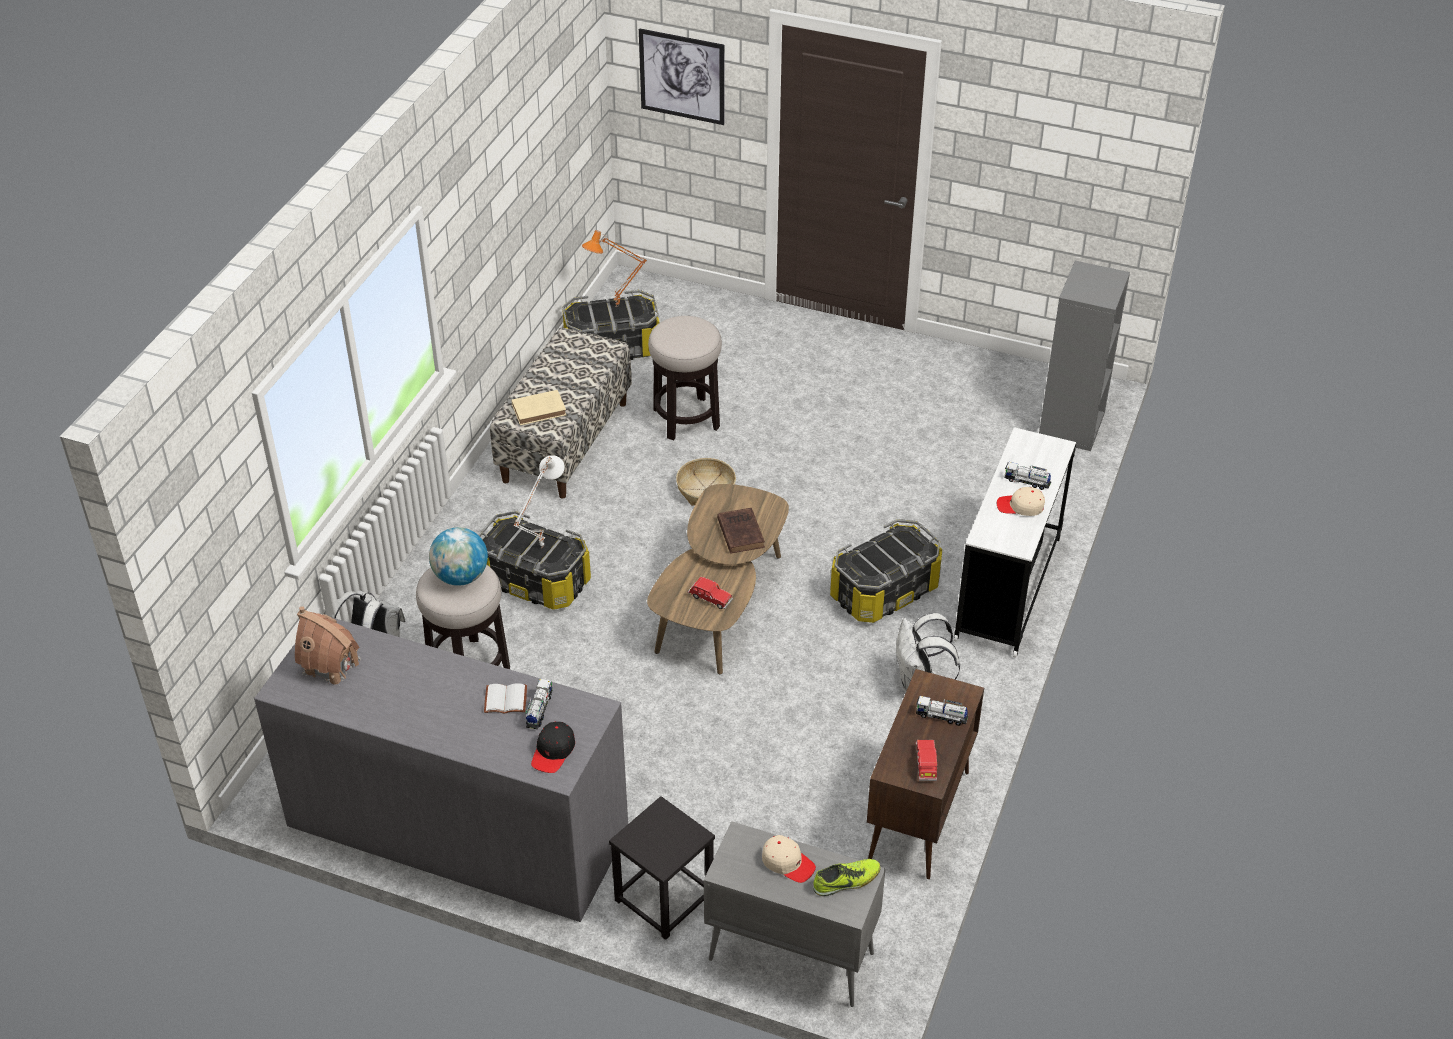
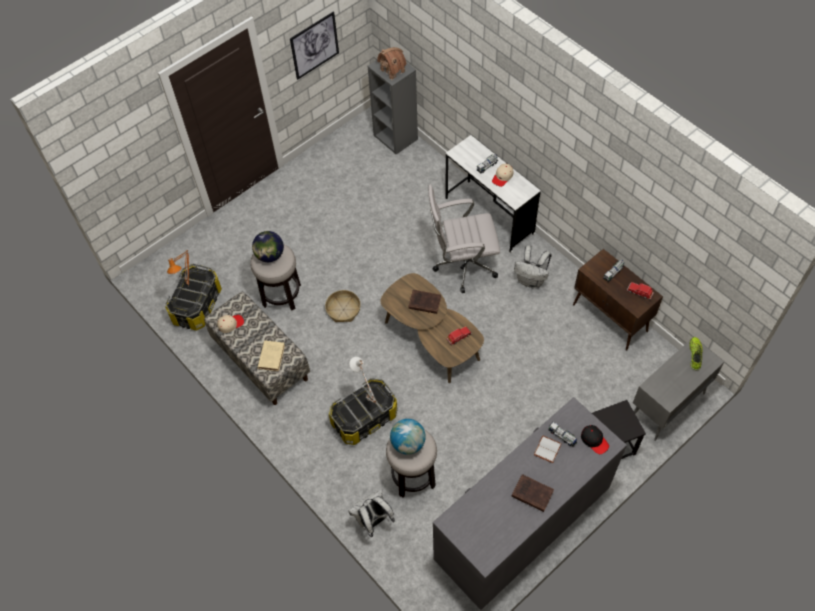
camera: 60 degrees left, 15 degrees up
toy house [295,606,361,685] -> toy house moved to [377,47,406,80]
picture [639,28,724,125] -> picture moved to [290,11,339,80]
beige cap [762,835,816,883] -> beige cap moved to [217,315,244,333]
storage box [830,519,942,623] -> white office chair [428,184,500,293]
none -> globe [252,231,284,262]
none -> brown book [511,474,554,512]

